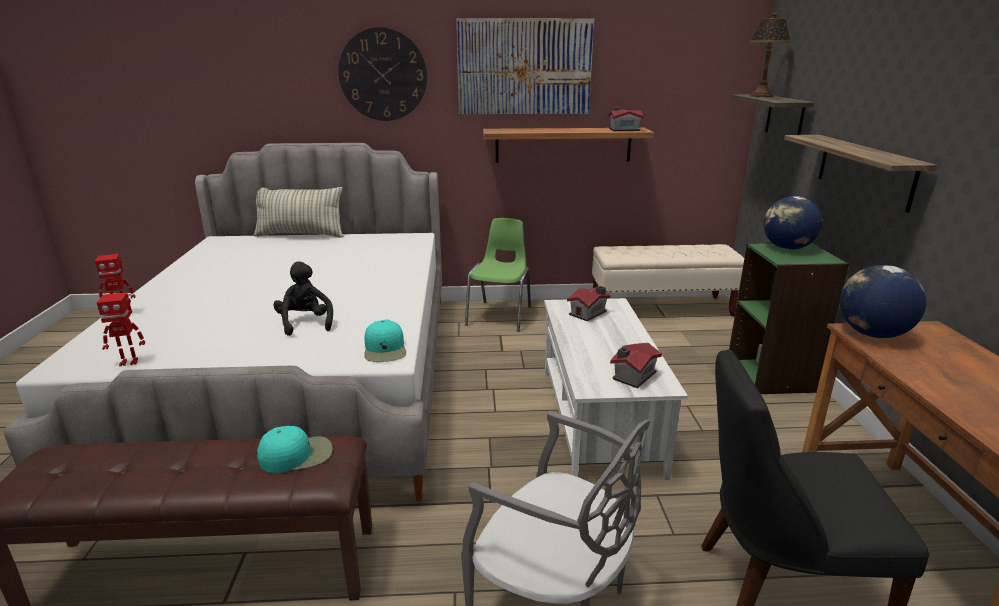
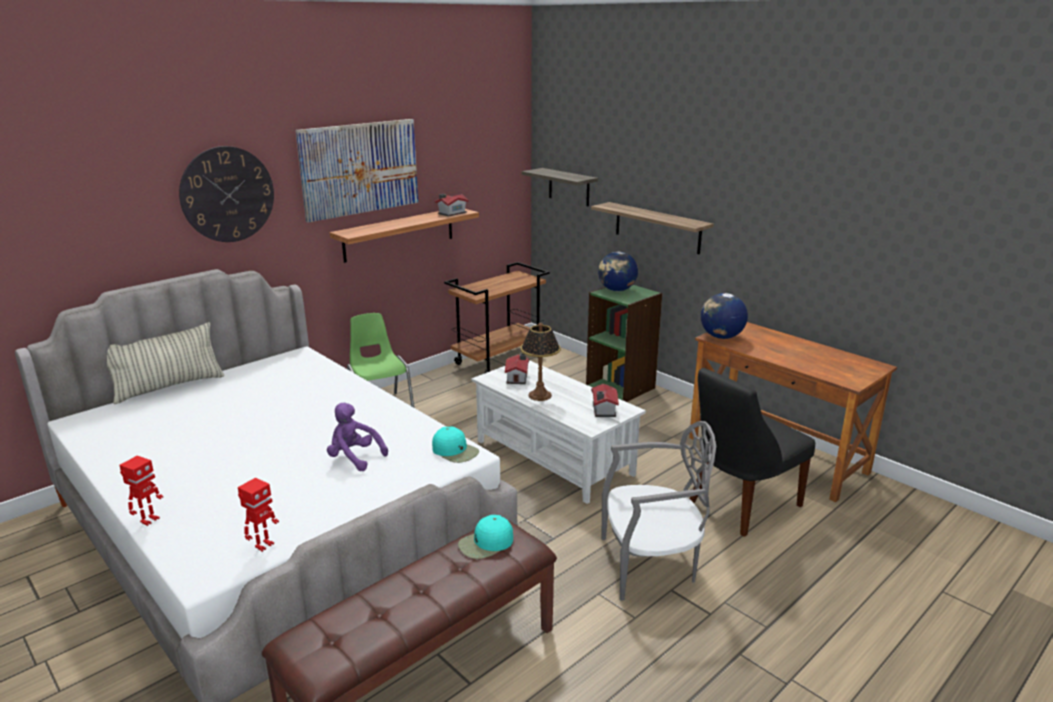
camera: 40 degrees left, 0 degrees up
turquoise cap [257,426,333,473] -> turquoise cap turned 150 degrees counterclockwise [458,515,513,559]
black plush toy [273,262,333,336] -> purple plush toy [327,403,388,471]
beige bench [591,244,744,316] -> brown cart [444,262,549,373]
table lamp [749,12,792,97] -> table lamp moved to [520,323,561,401]

